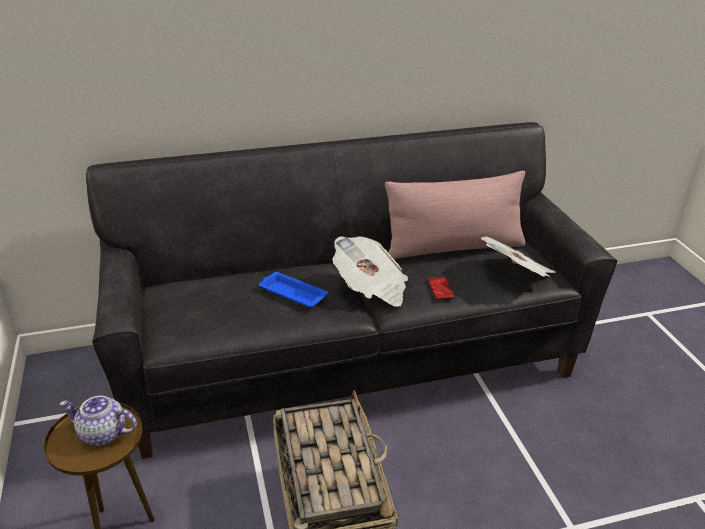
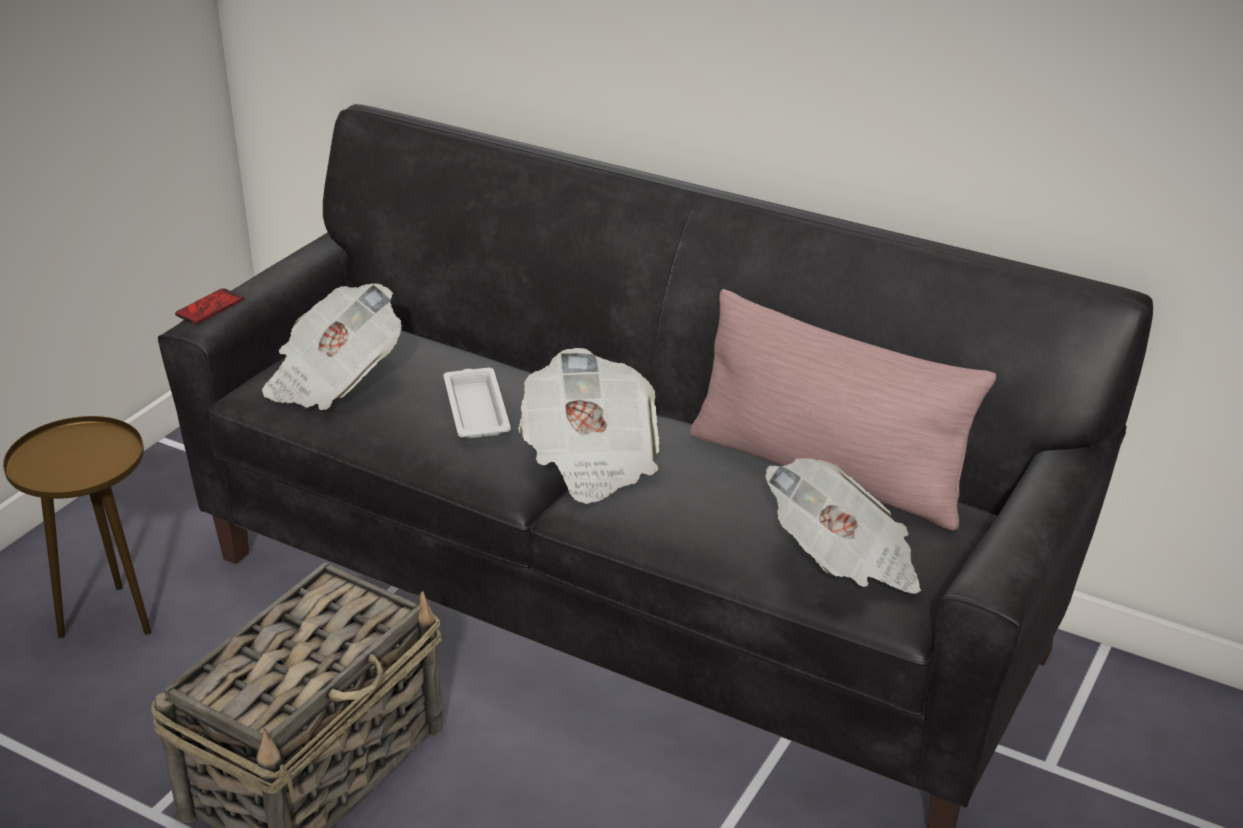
camera: 45 degrees right, 0 degrees up
teapot [60,396,137,446] -> none
blue tray [259,272,328,307] -> white tray [443,368,511,438]
phone [427,276,454,300] -> phone moved to [175,288,244,324]
none -> newspaper [262,283,402,410]

